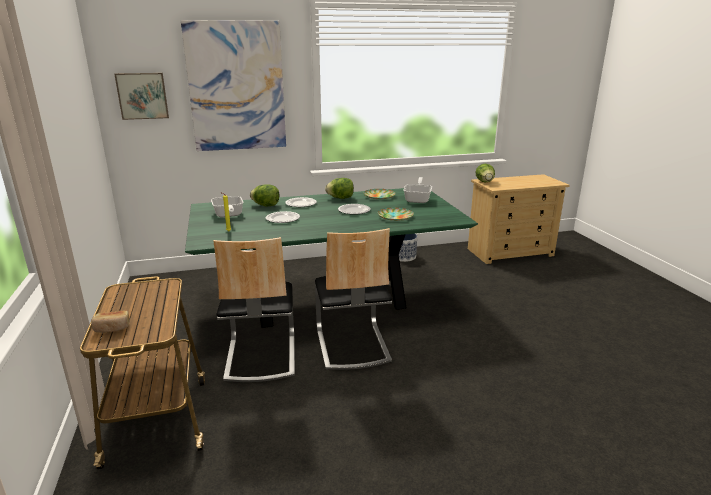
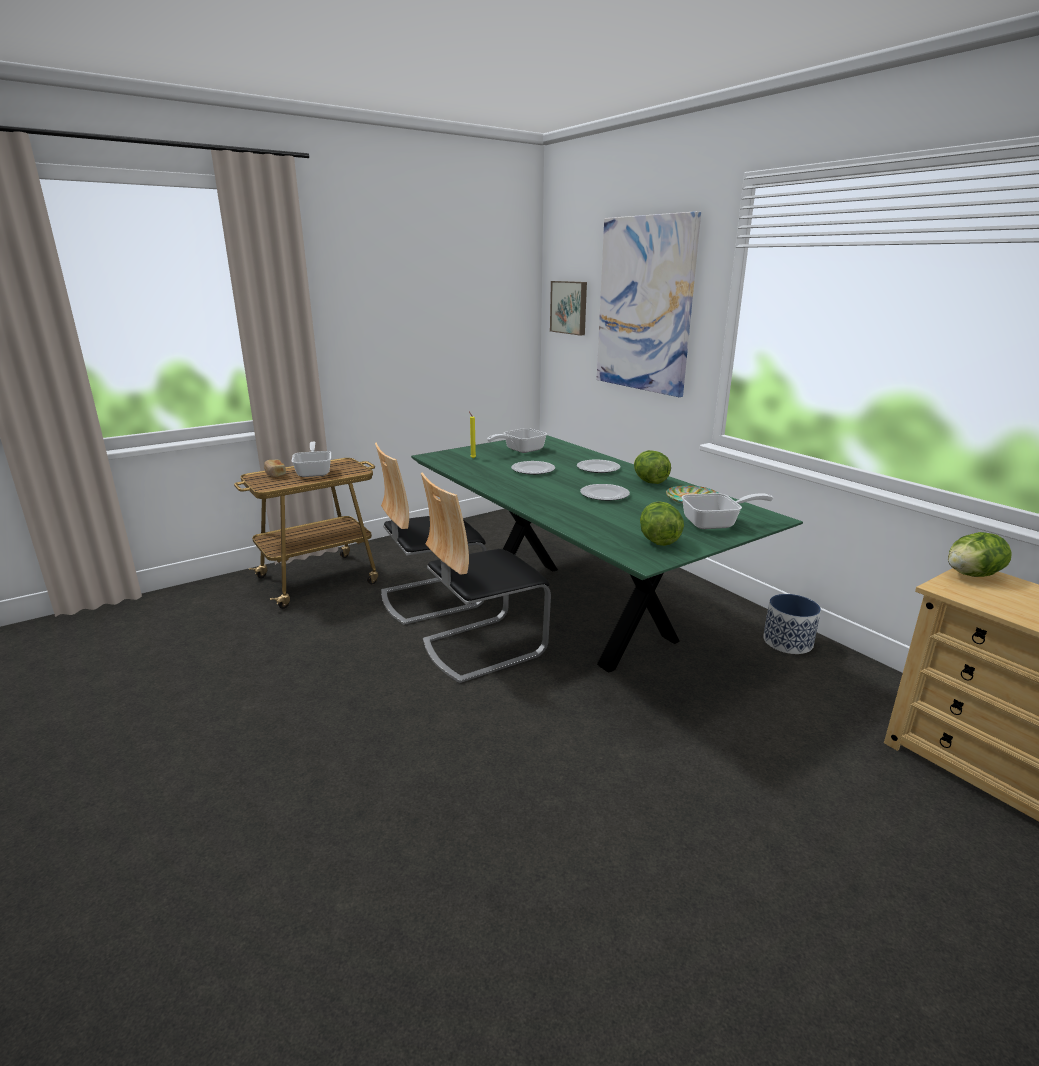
camera: 70 degrees right, 0 degrees up
lettuce [250,184,279,206] -> lettuce moved to [640,501,684,546]
plate [378,207,414,221] -> none
none -> frying pan [292,442,331,477]

